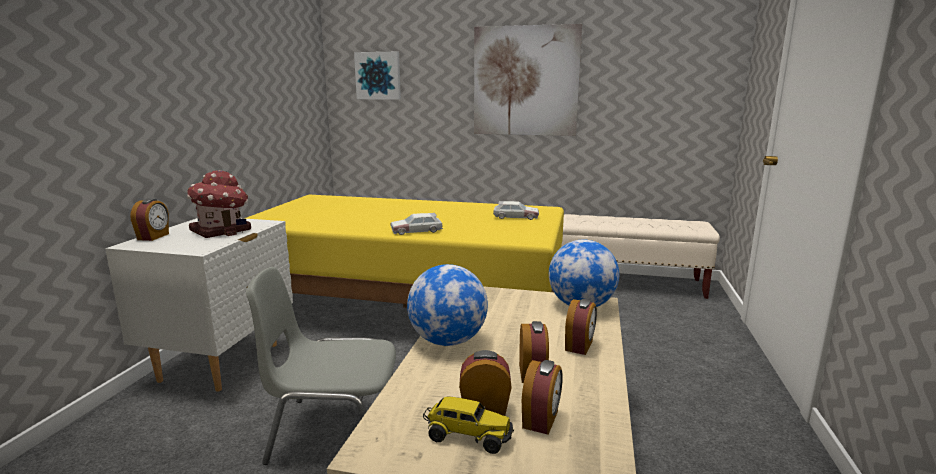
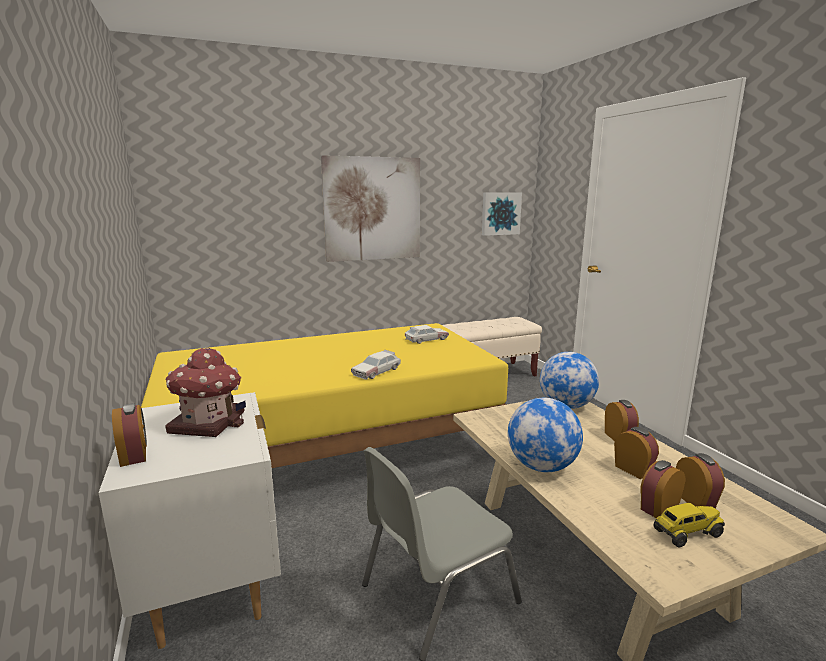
camera: 35 degrees left, 0 degrees up
picture [354,52,401,100] -> picture moved to [482,192,522,236]

